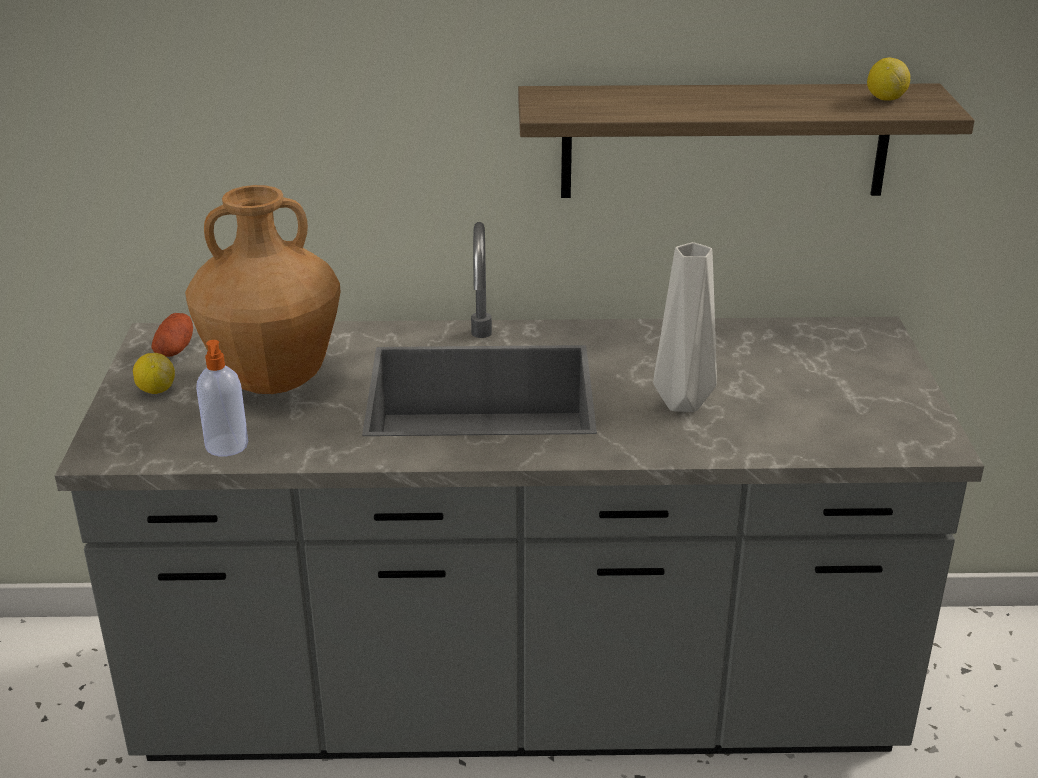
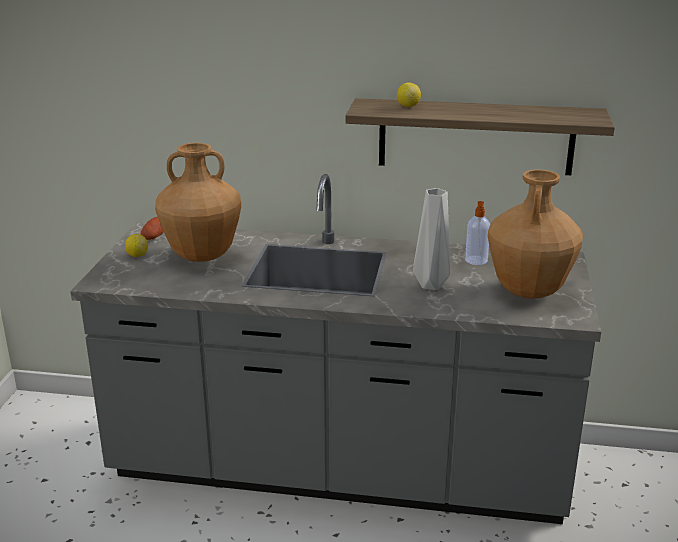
camera: 10 degrees right, 5 degrees down
soap dispenser [196,340,248,456] -> soap dispenser moved to [465,201,490,265]
lemon [867,58,910,101] -> lemon moved to [397,82,421,107]
none -> brown vase [488,169,583,299]

